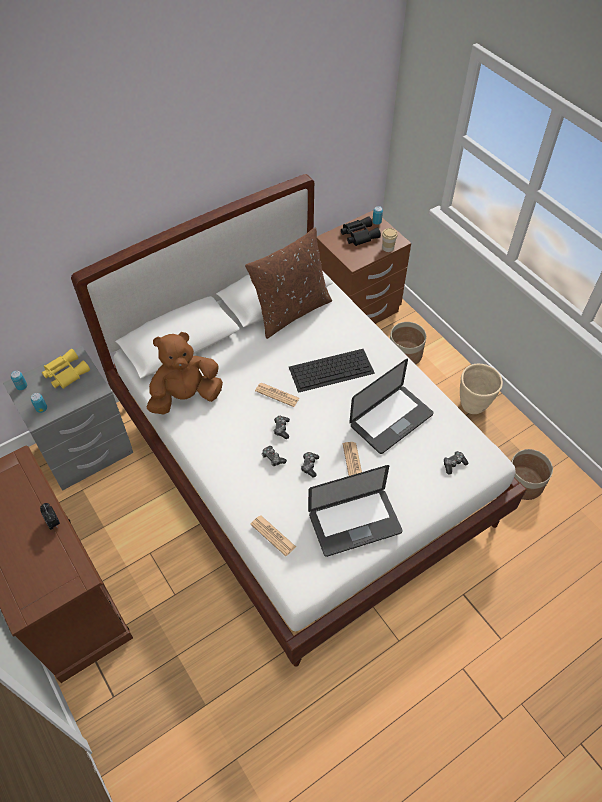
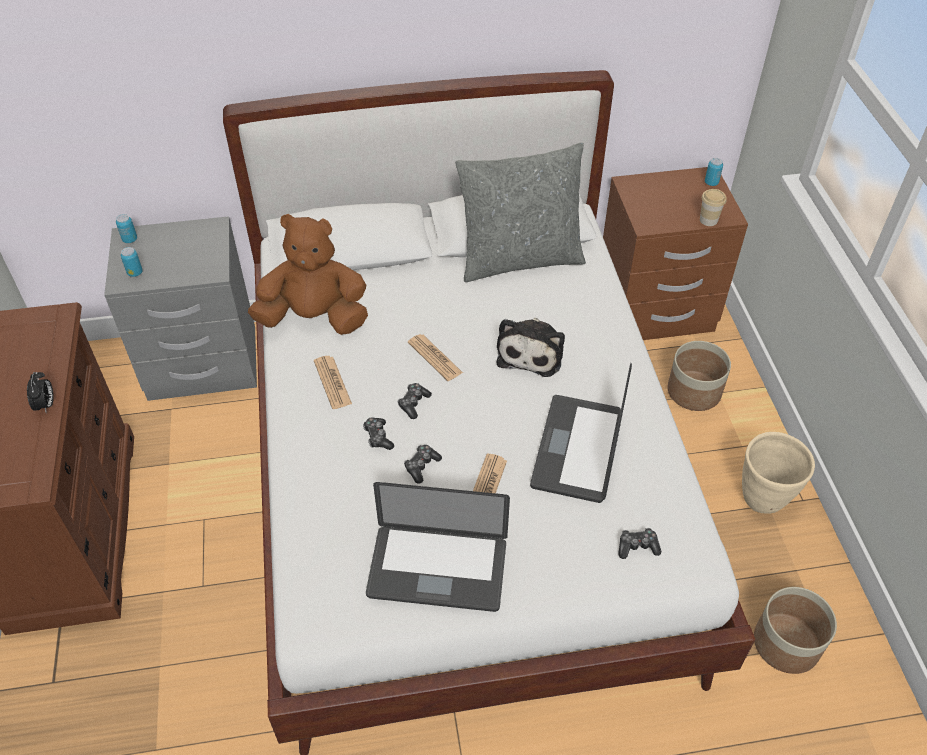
camera: 25 degrees right, 5 degrees down
yellow binoculars [42,349,90,389] -> none
brown pillow [245,227,332,339] -> grey pillow [455,142,586,282]
newspaper [250,516,296,556] -> newspaper moved to [314,356,352,409]
keyboard [289,349,375,393] -> plush toy [497,317,565,377]
black binoculars [341,216,381,246] -> none
laptop [349,358,434,454] -> laptop turned 120 degrees clockwise [530,363,632,503]

